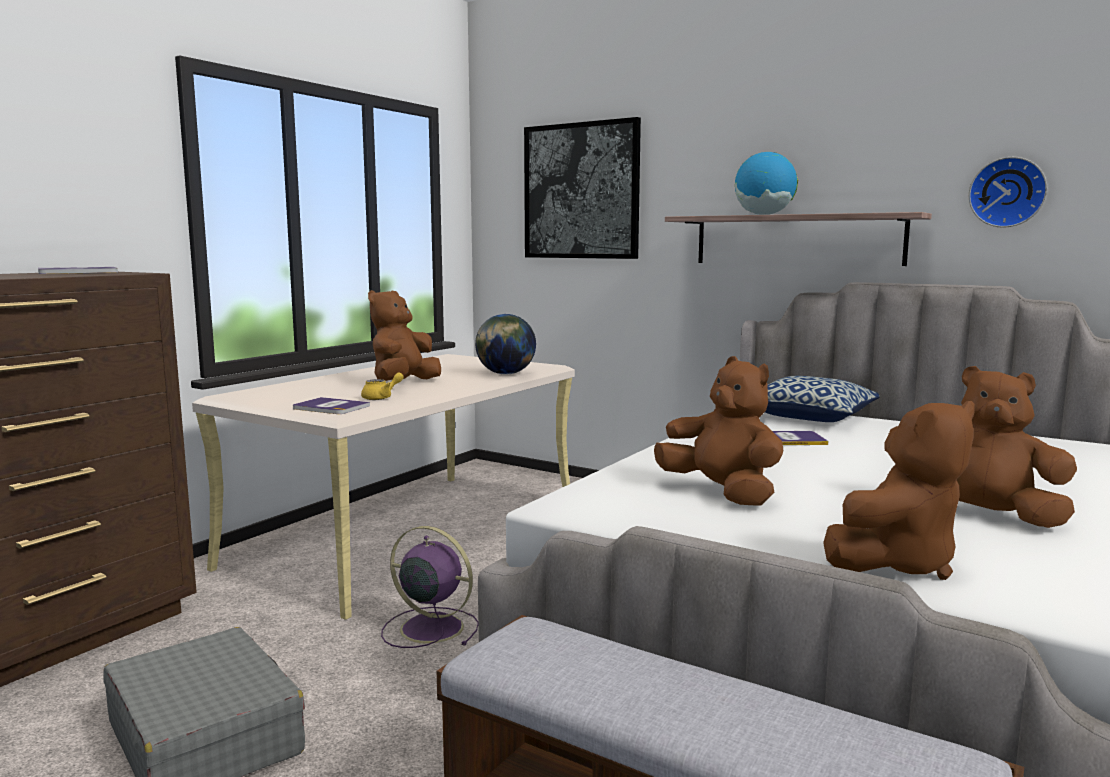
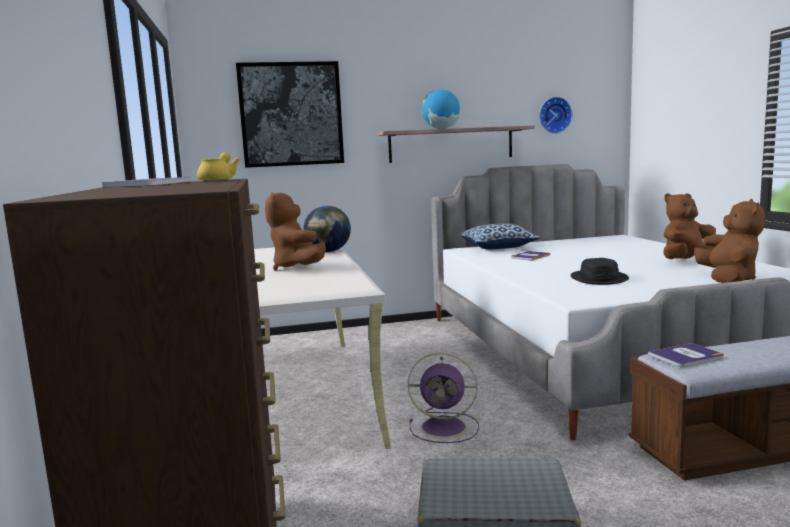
camera: 45 degrees left, 0 degrees up
book [293,397,370,414] -> book moved to [648,343,724,367]
yellow teapot [361,373,404,400] -> yellow teapot moved to [197,152,240,181]
purple fan [381,526,478,648] -> purple fan turned 150 degrees counterclockwise [408,352,479,443]
brown plush toy [654,356,783,506] -> black hat [571,258,629,285]

